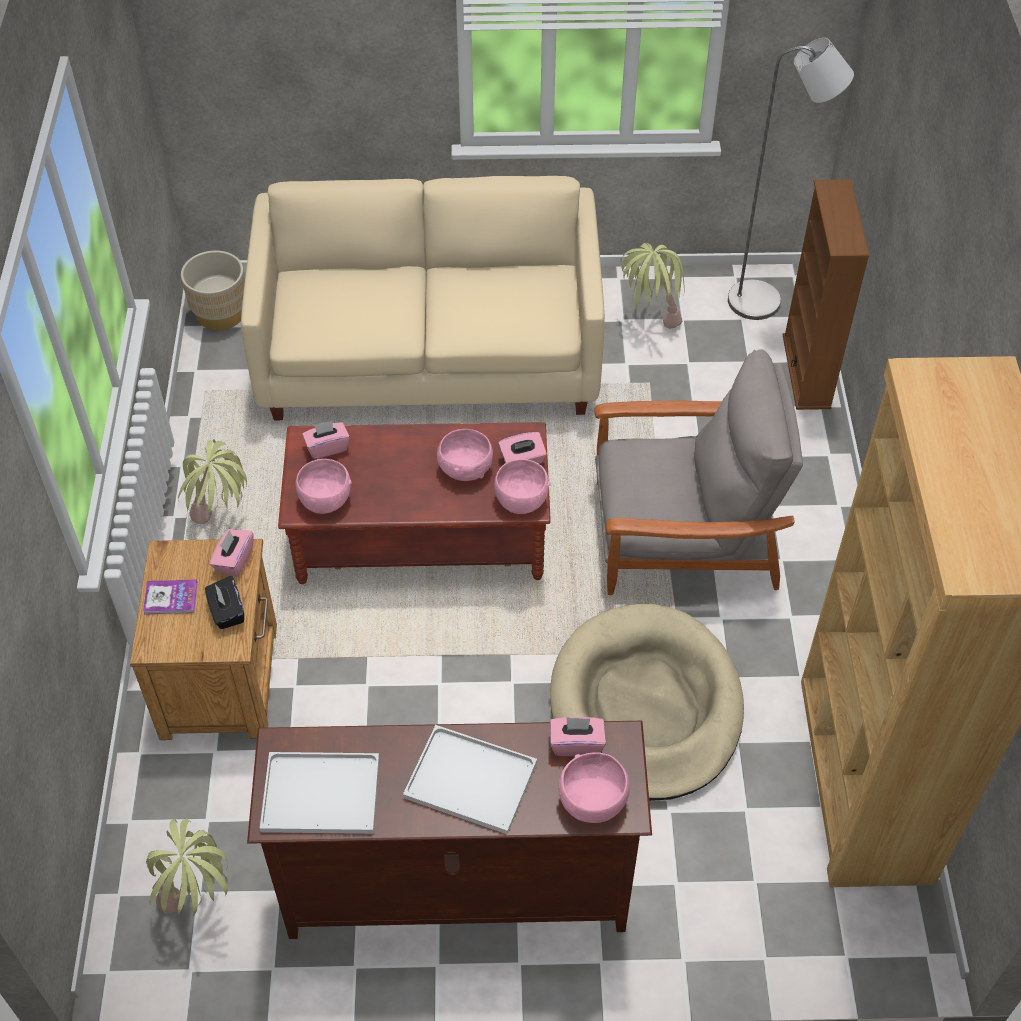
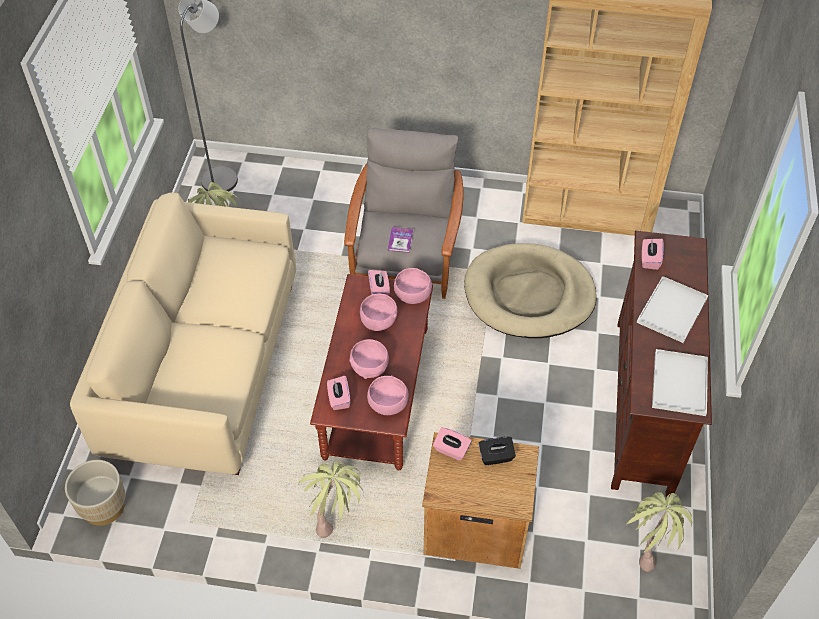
camera: 80 degrees left, 0 degrees up
book [143,579,198,615] -> book moved to [388,227,413,253]
pink bowl [558,752,630,823] -> pink bowl moved to [349,339,389,379]
brown bookcase [783,179,870,410] -> none

